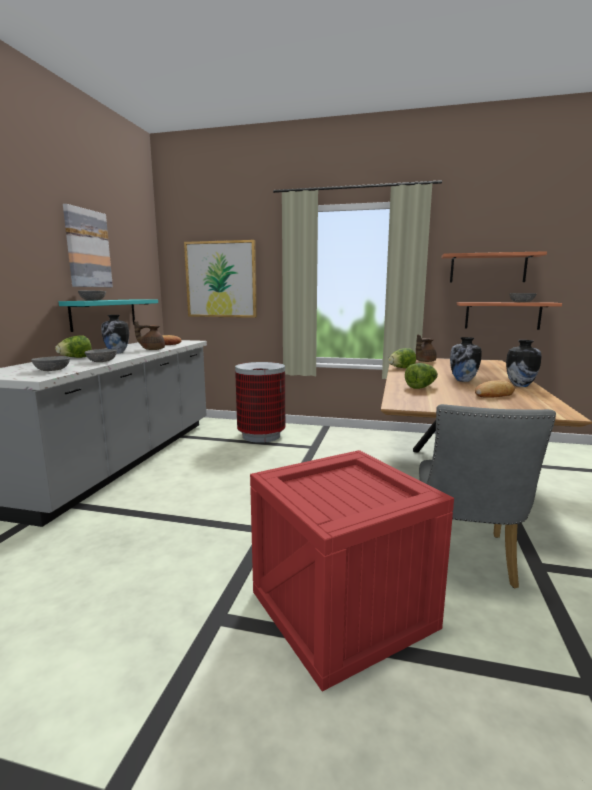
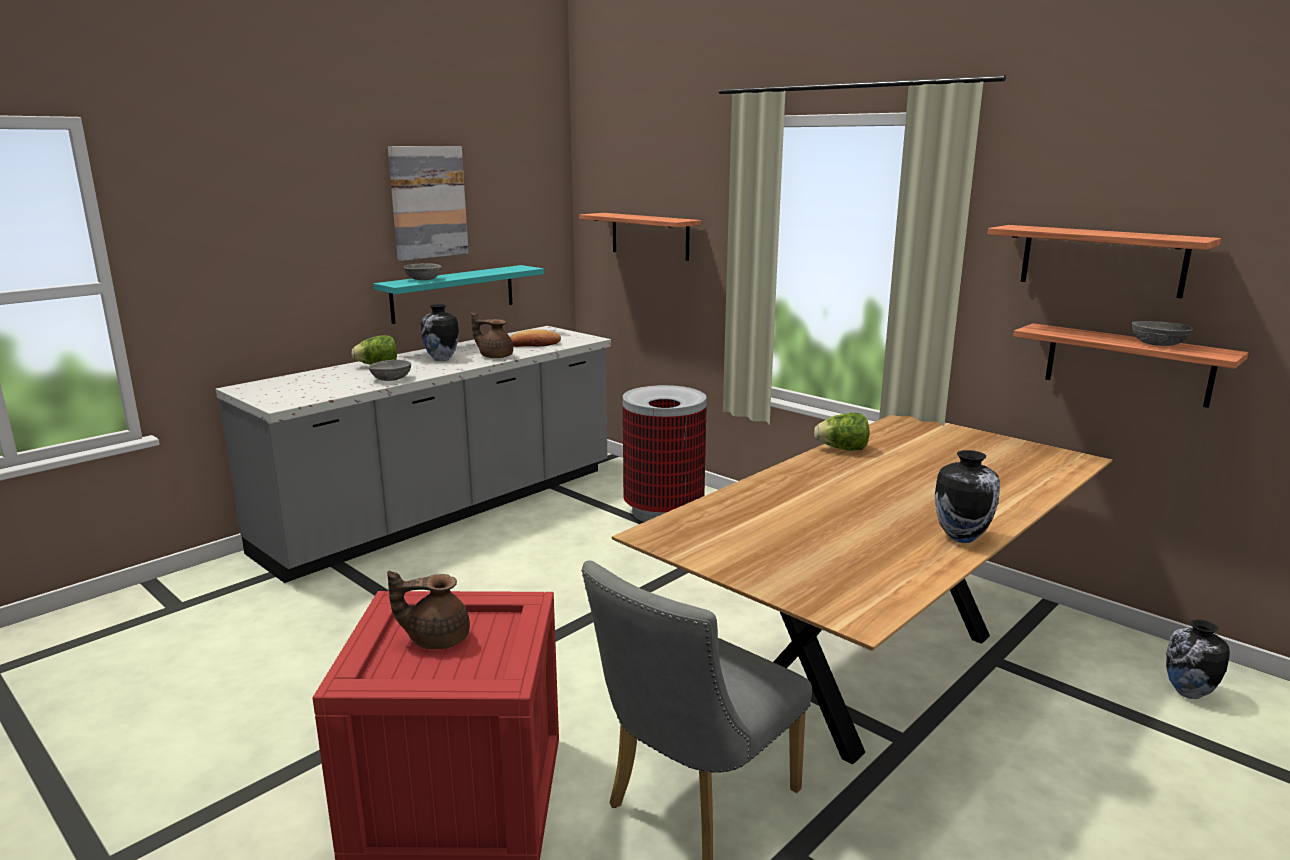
camera: 30 degrees right, 5 degrees up
grey bowl [31,356,70,371] -> none
picture [184,240,257,318] -> shelf [579,213,701,261]
lettuce [405,363,438,389] -> none
brown teapot [416,335,437,362] -> brown teapot moved to [387,570,470,649]
vase [450,337,482,382] -> vase moved to [1166,619,1230,699]
bread [475,380,515,398] -> none

